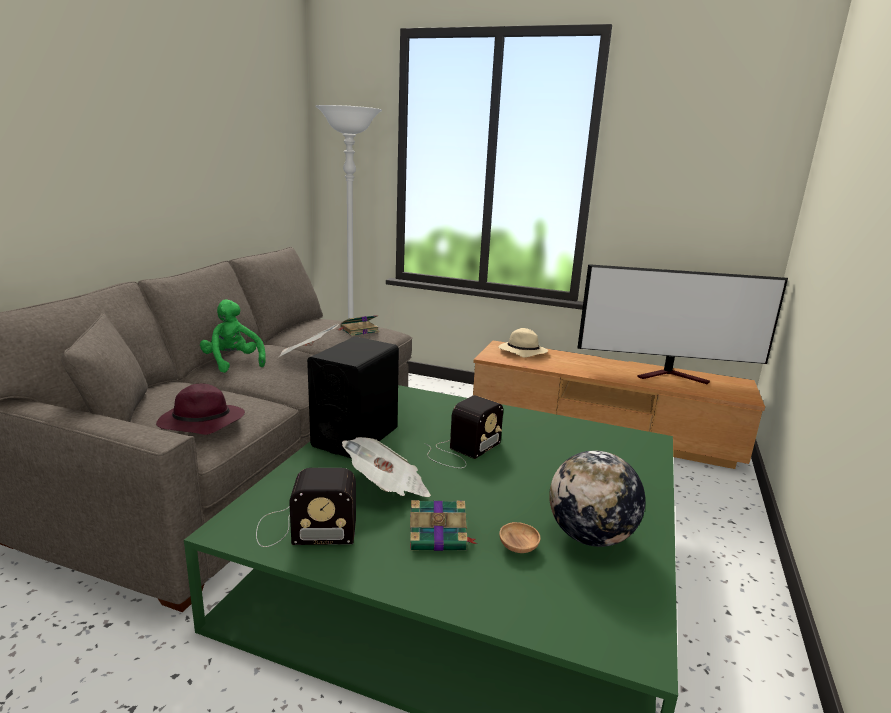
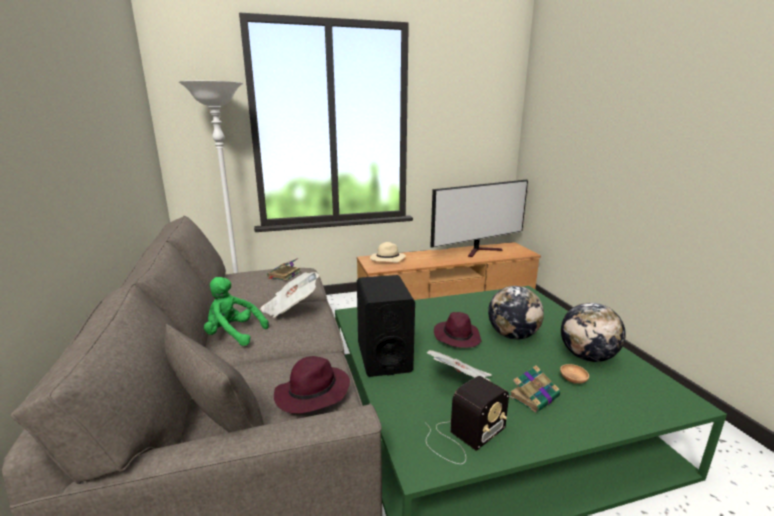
camera: 35 degrees left, 0 degrees up
radio [425,395,503,468] -> purple hat [434,312,481,348]
none -> globe [488,286,544,340]

